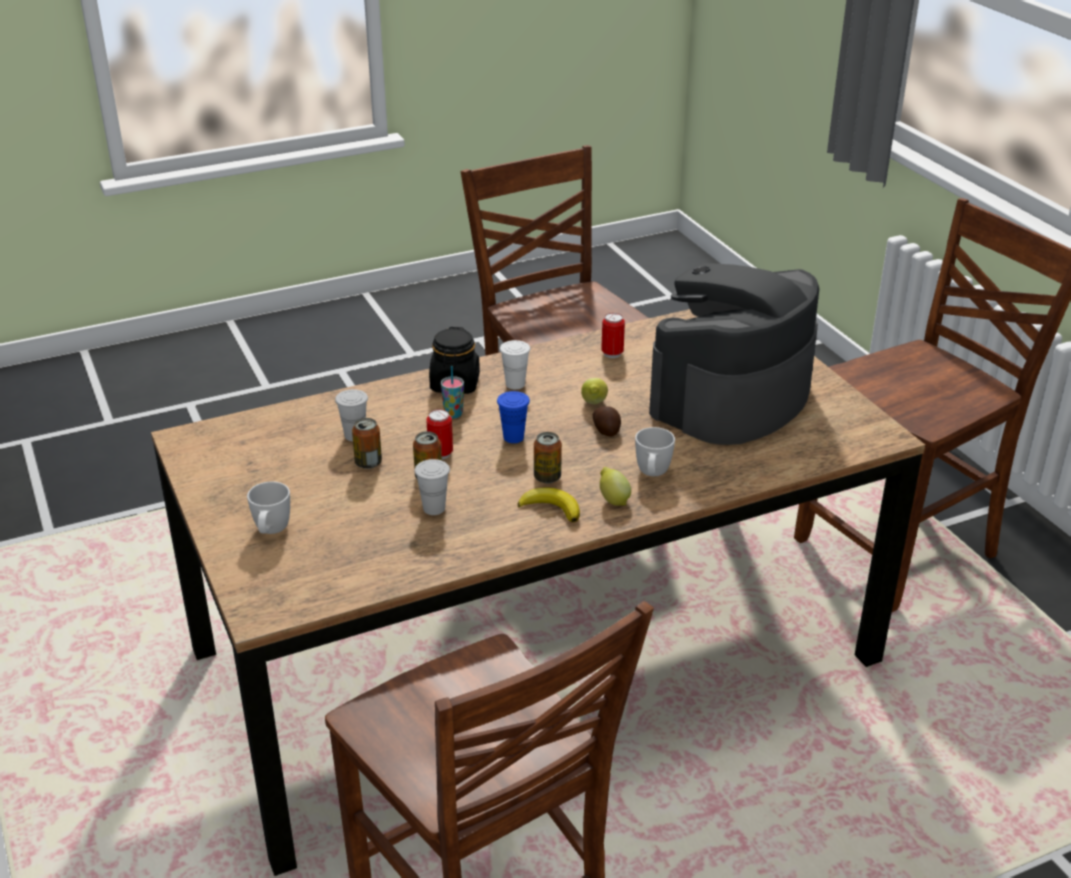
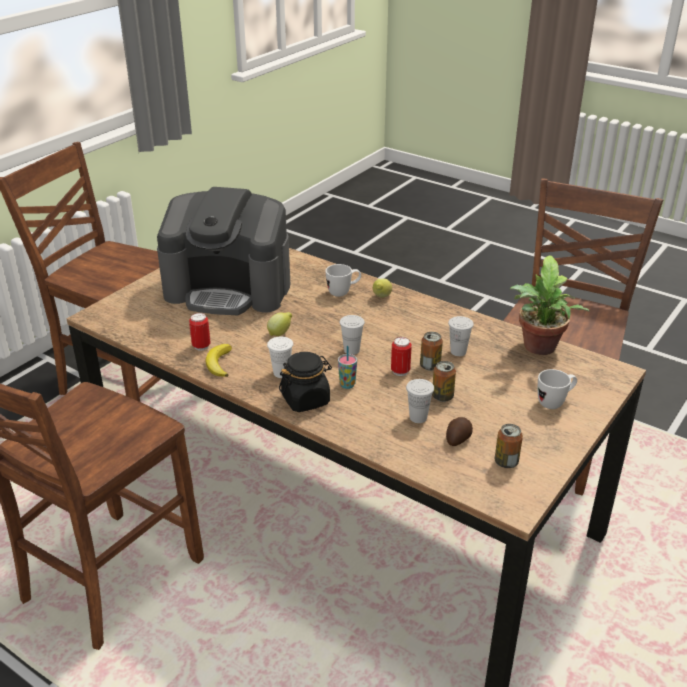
camera: 120 degrees left, 0 degrees up
blue cup [497,391,530,443] -> white cup [339,315,365,355]
banana [518,488,580,522] -> banana moved to [206,344,232,377]
can [534,432,562,483] -> can moved to [495,424,523,468]
potato [593,406,621,436] -> potato moved to [446,417,473,446]
none -> potted plant [510,256,590,355]

